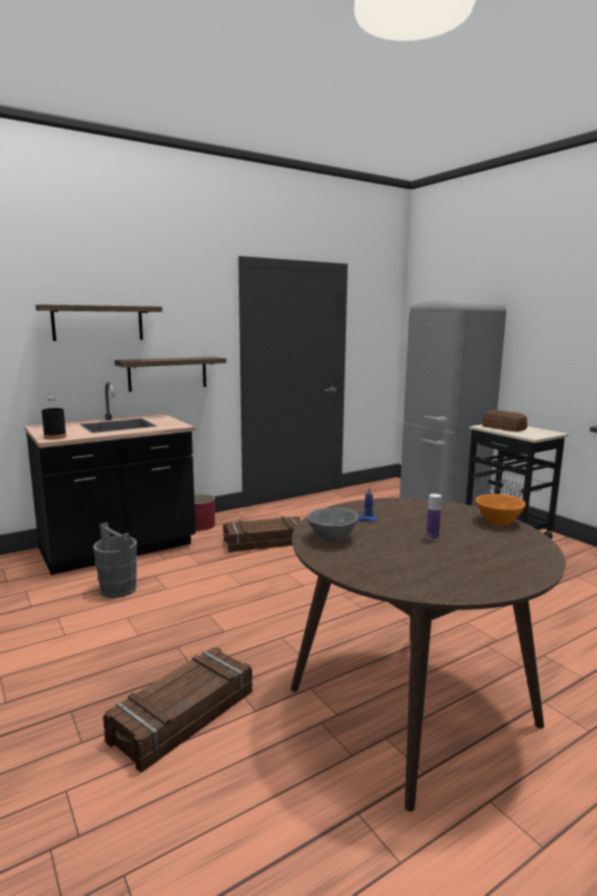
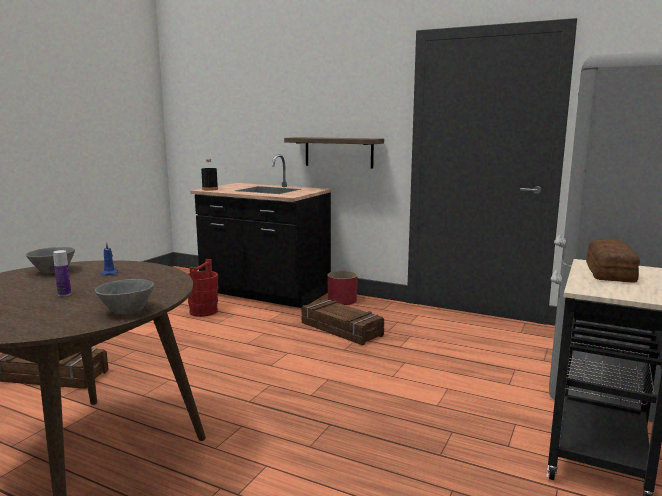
camera: 60 degrees right, 0 degrees up
shelf [35,304,162,341] -> none
grey bucket [93,522,137,598] -> red bucket [188,259,218,317]
orange bowl [476,494,526,525] -> grey bowl [95,279,154,315]

